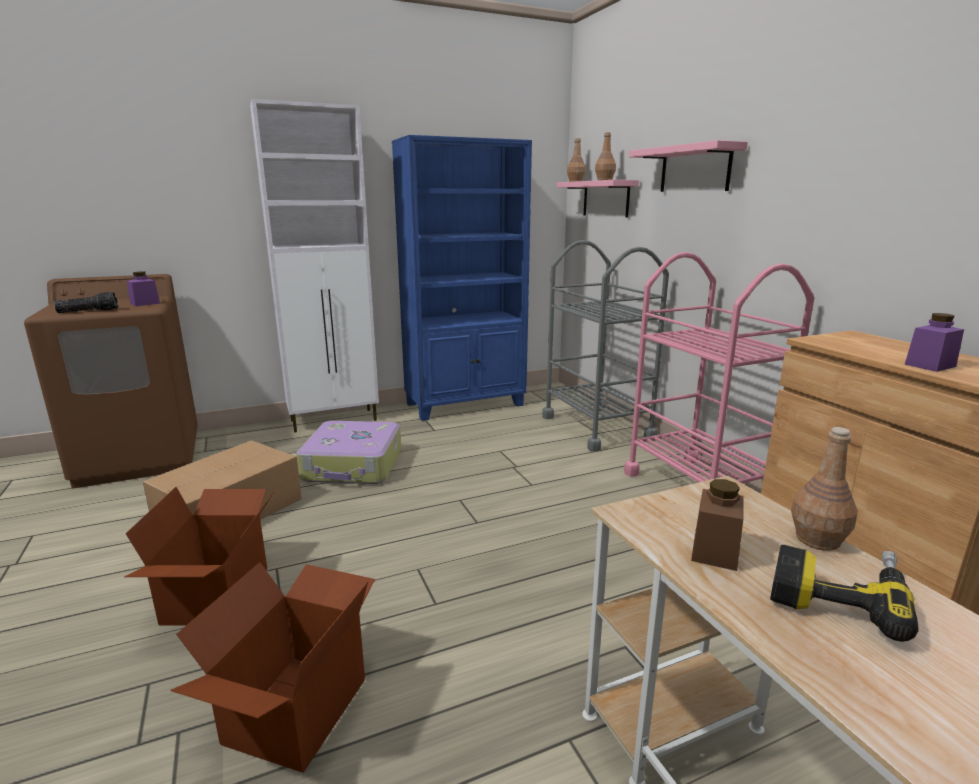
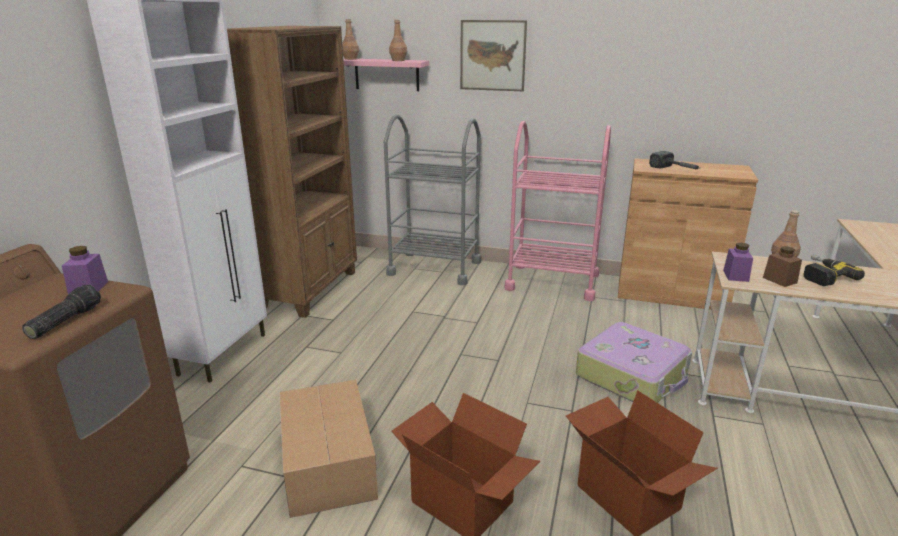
camera: 50 degrees left, 5 degrees up
suitcase [296,421,401,484] -> suitcase moved to [576,322,692,403]
blue bookcase [392,135,532,421] -> brown bookcase [227,26,357,318]
pink shelf [629,140,748,192] -> picture [460,20,527,91]
purple jar [904,313,964,372] -> purple jar moved to [723,242,753,282]
none -> hammer [649,151,700,169]

